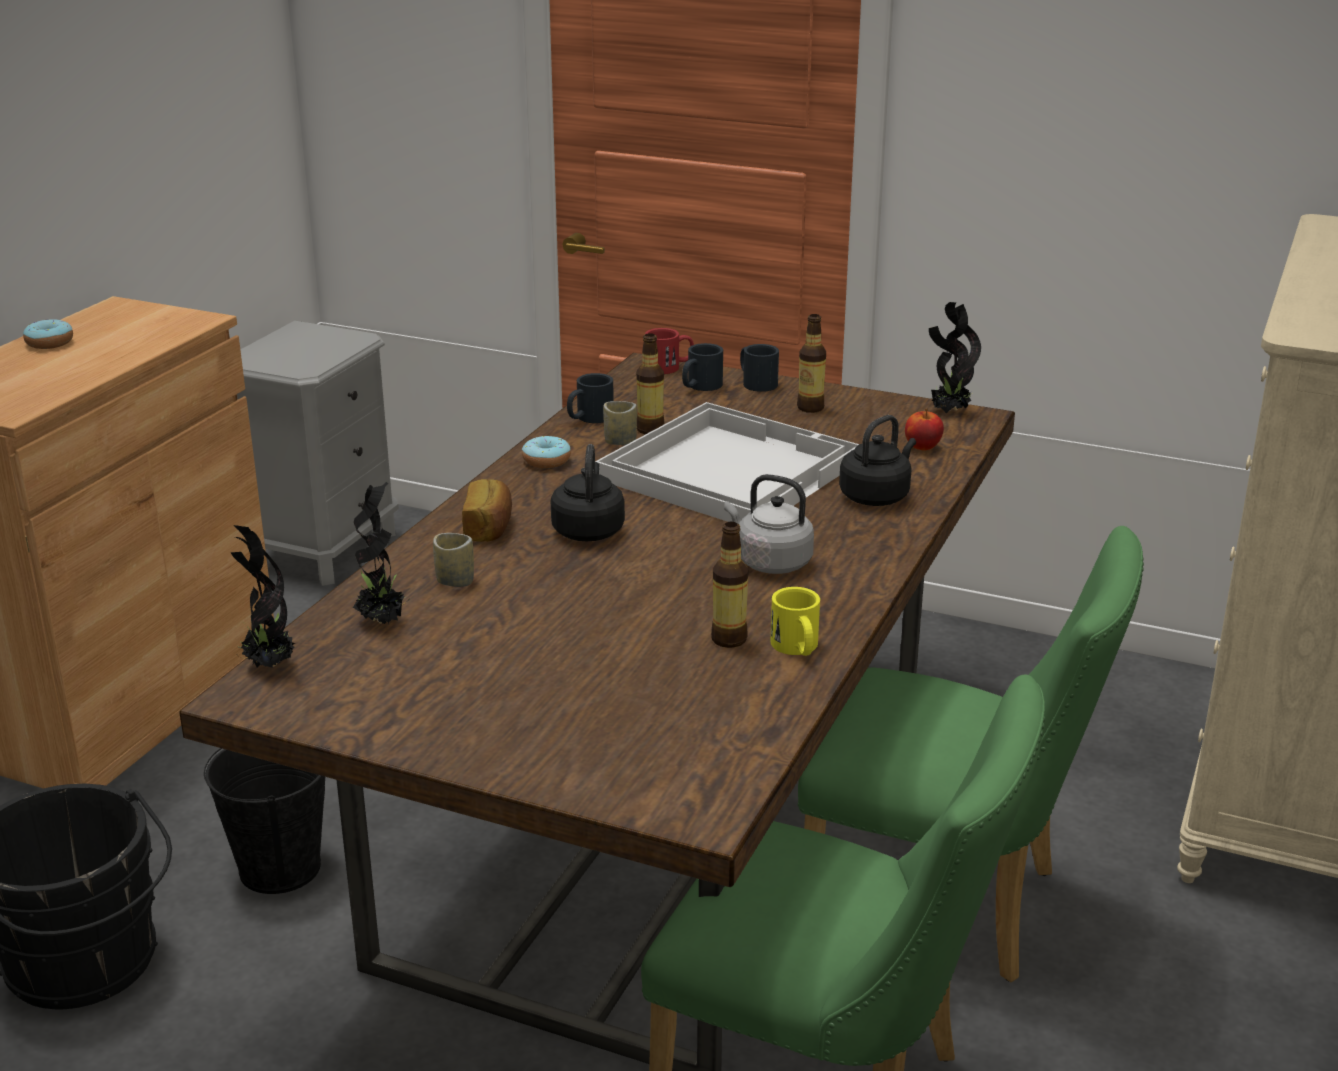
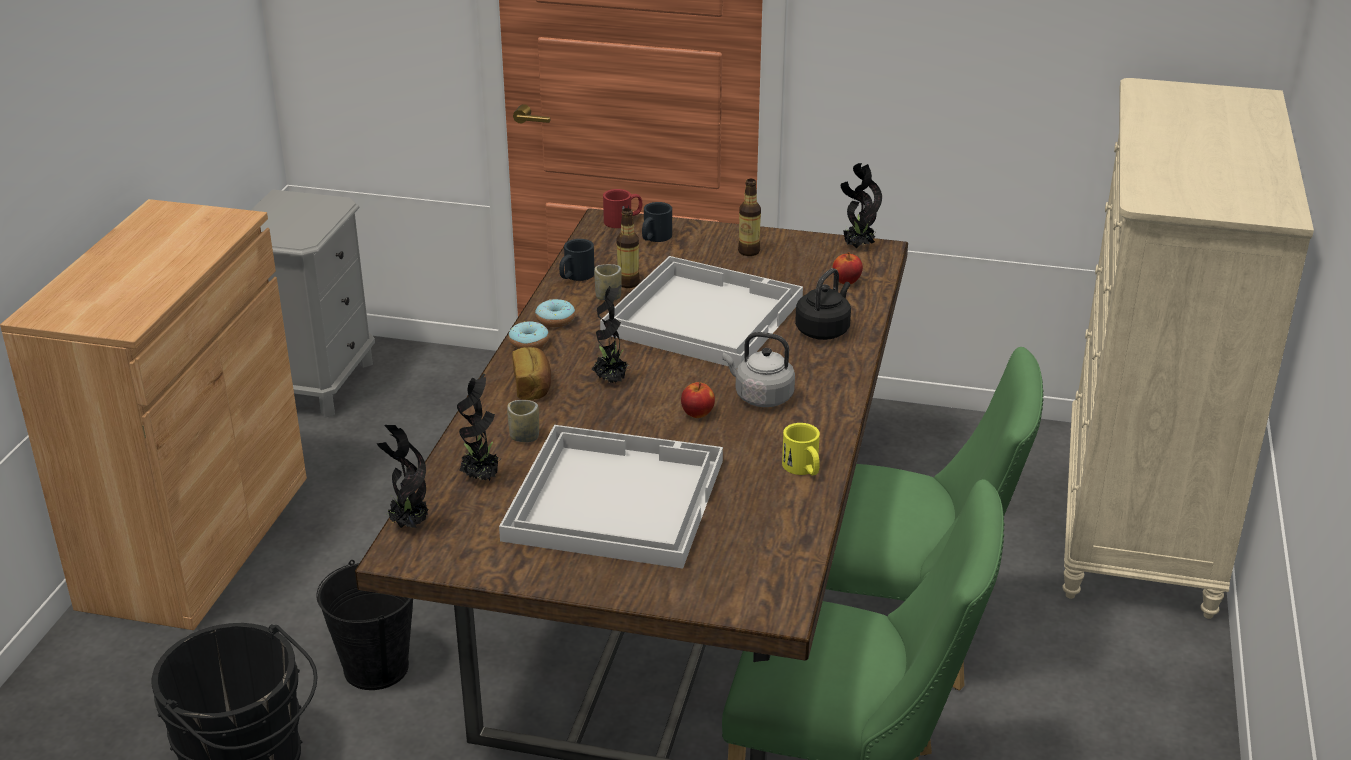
camera: 10 degrees left, 5 degrees up
donut [23,319,73,349] -> donut moved to [509,322,549,349]
black kettle [551,444,625,541] -> potted plant [592,285,630,383]
bottle [711,522,748,648] -> none
black mug [740,344,779,392] -> none
none -> white tray [499,425,723,569]
none -> apple [681,382,715,418]

